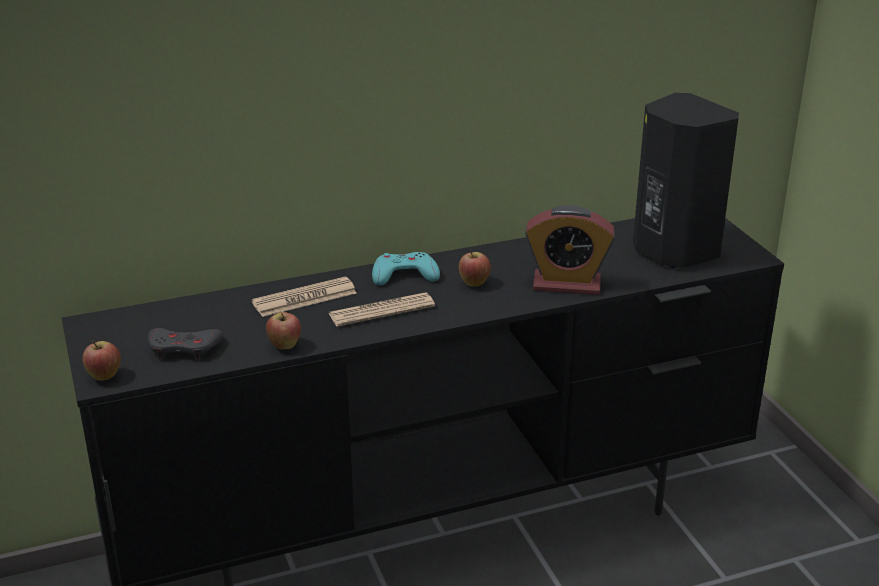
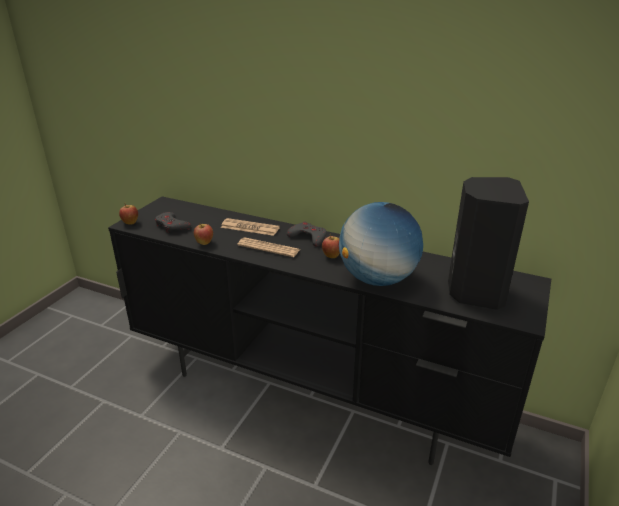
camera: 45 degrees right, 0 degrees up
turquoise game controller [372,252,440,285] -> grey game controller [287,222,327,247]
alarm clock [525,205,615,295] -> globe [339,202,423,286]

